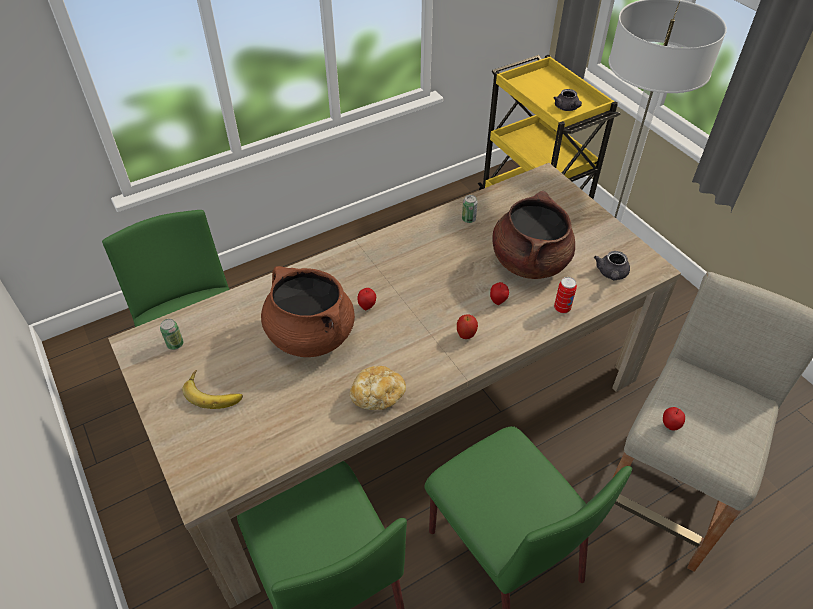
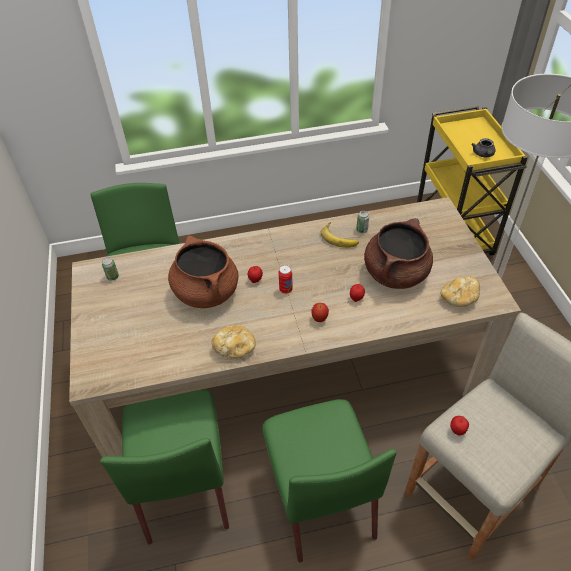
camera: 20 degrees right, 0 degrees up
banana [182,370,243,409] -> banana moved to [321,222,359,248]
can [554,277,577,313] -> can moved to [278,265,293,294]
grey teapot [594,251,630,280] -> bread [441,276,480,307]

